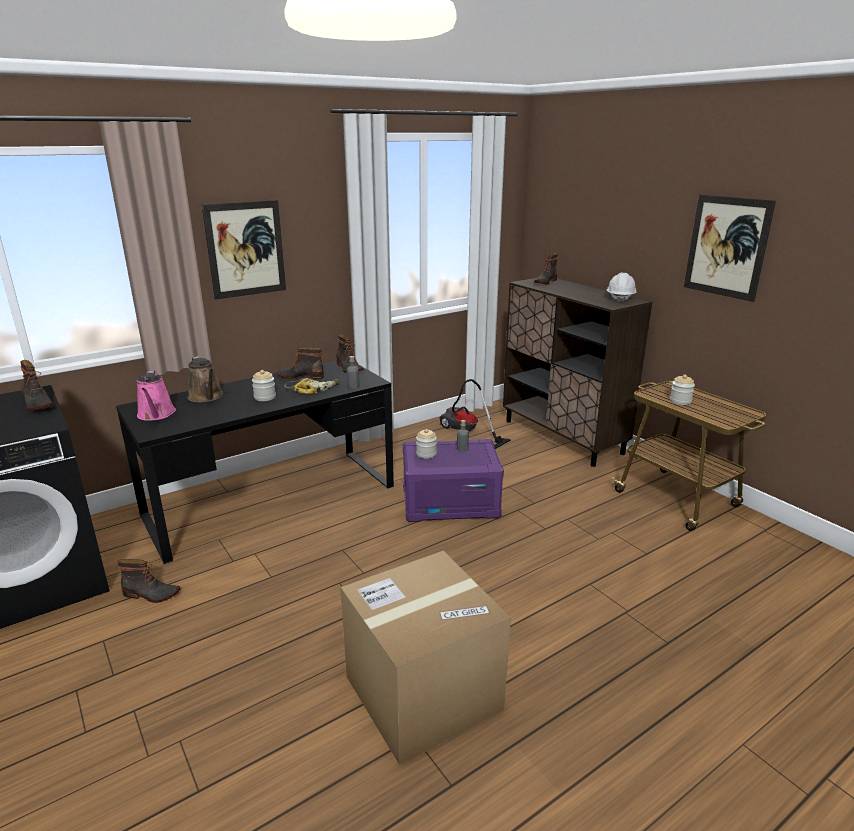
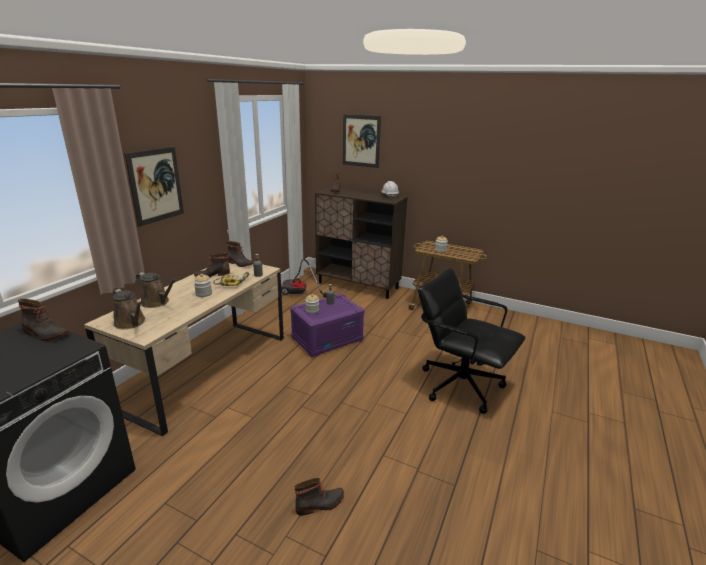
camera: 30 degrees left, 0 degrees up
black desk [116,360,394,564] -> beige desk [84,263,284,437]
boot [118,559,180,603] -> boot moved to [295,478,344,516]
pink watering can [137,370,176,421] -> brown watering can [113,289,145,329]
cardboard box [340,551,511,765] -> none
picture [684,194,776,302] -> picture moved to [343,114,381,168]
none -> black office chair [418,268,525,414]

